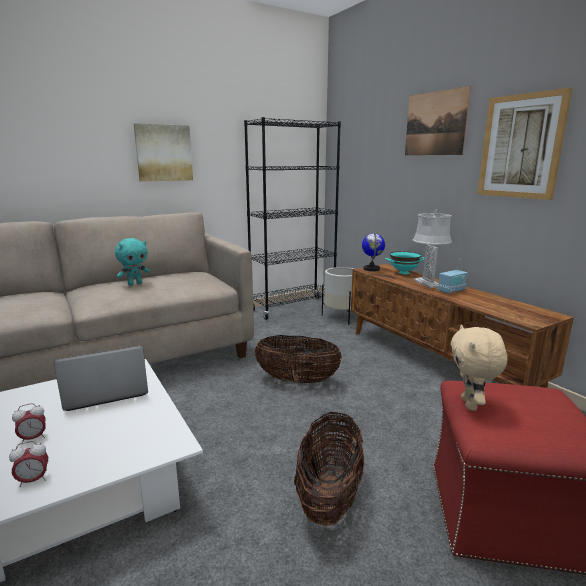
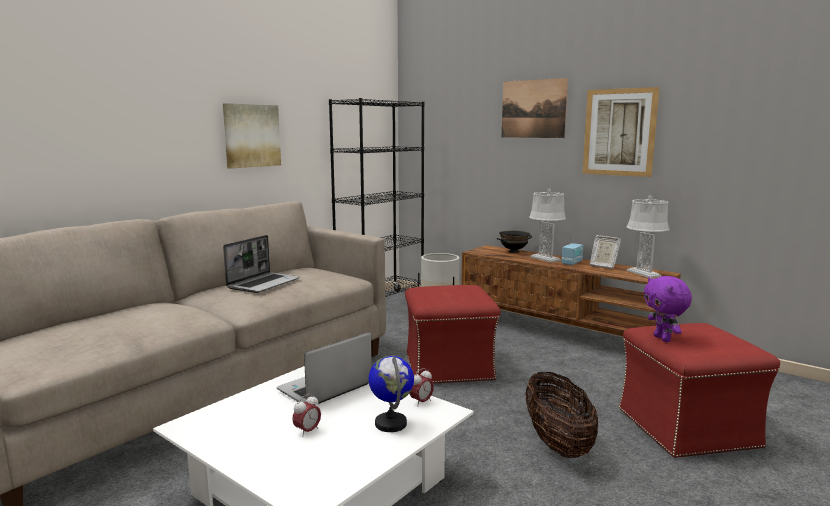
camera: 20 degrees left, 5 degrees down
alarm clock [9,441,48,487] -> alarm clock moved to [409,368,434,407]
turquoise plush toy [115,238,150,286] -> laptop [223,235,300,293]
basket [254,335,342,383] -> red ottoman [405,285,501,384]
globe [362,231,385,271] -> globe moved to [369,356,414,432]
turquoise bowl [385,251,424,275] -> black bowl [497,231,532,253]
beige plush toy [451,325,507,411] -> purple plush toy [644,276,692,342]
none -> picture frame [590,235,621,269]
none -> grey table lamp [626,195,670,278]

